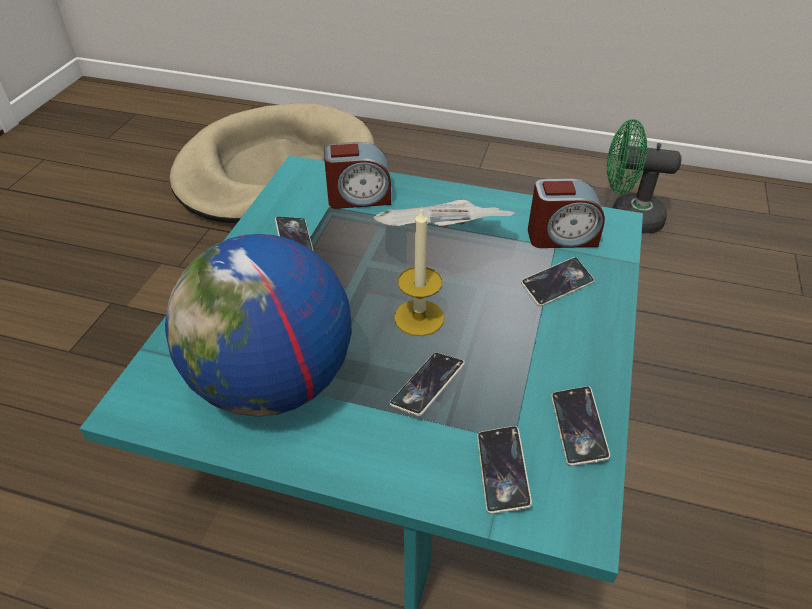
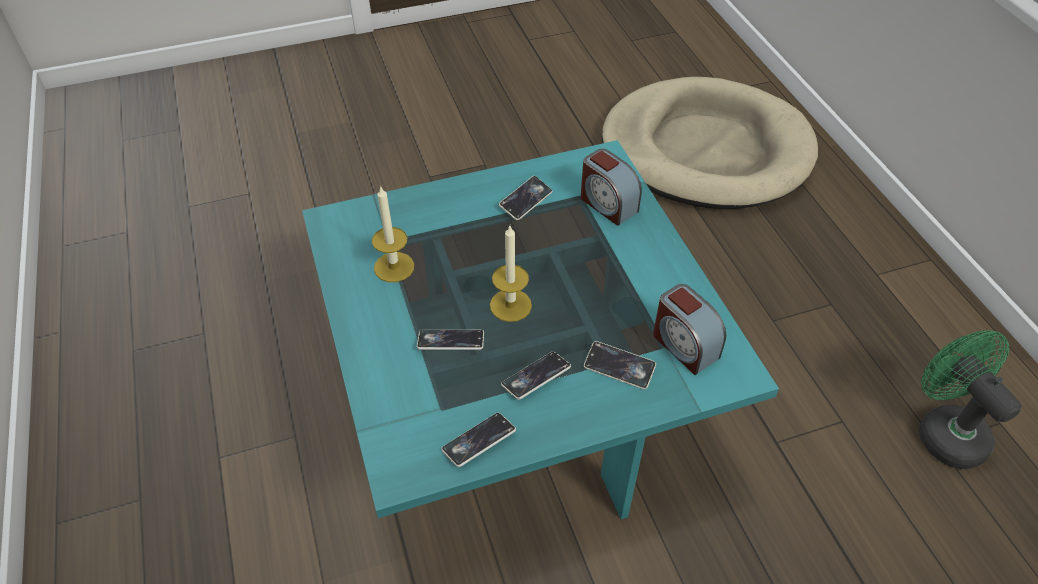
camera: 55 degrees right, 5 degrees up
globe [165,234,352,417] -> candle [372,187,414,282]
newspaper [373,200,516,227] -> none
phone [477,426,532,514] -> phone moved to [501,352,571,400]

